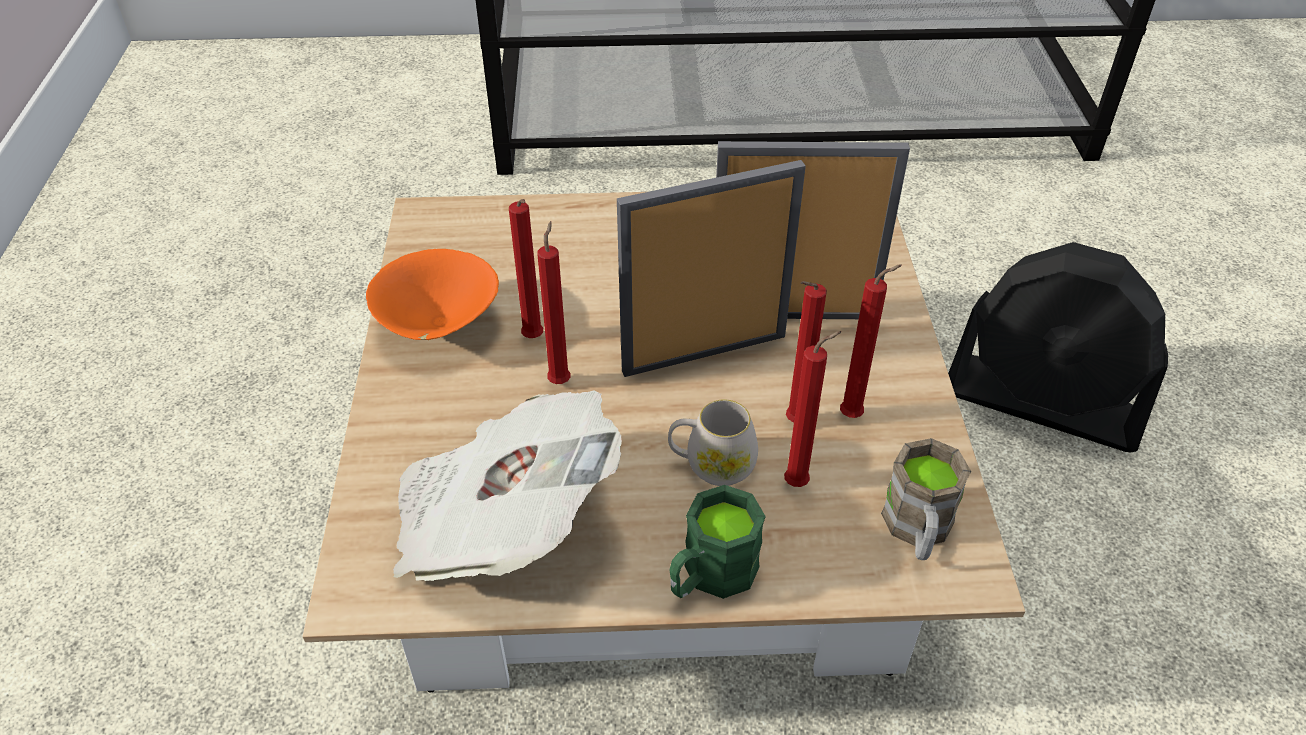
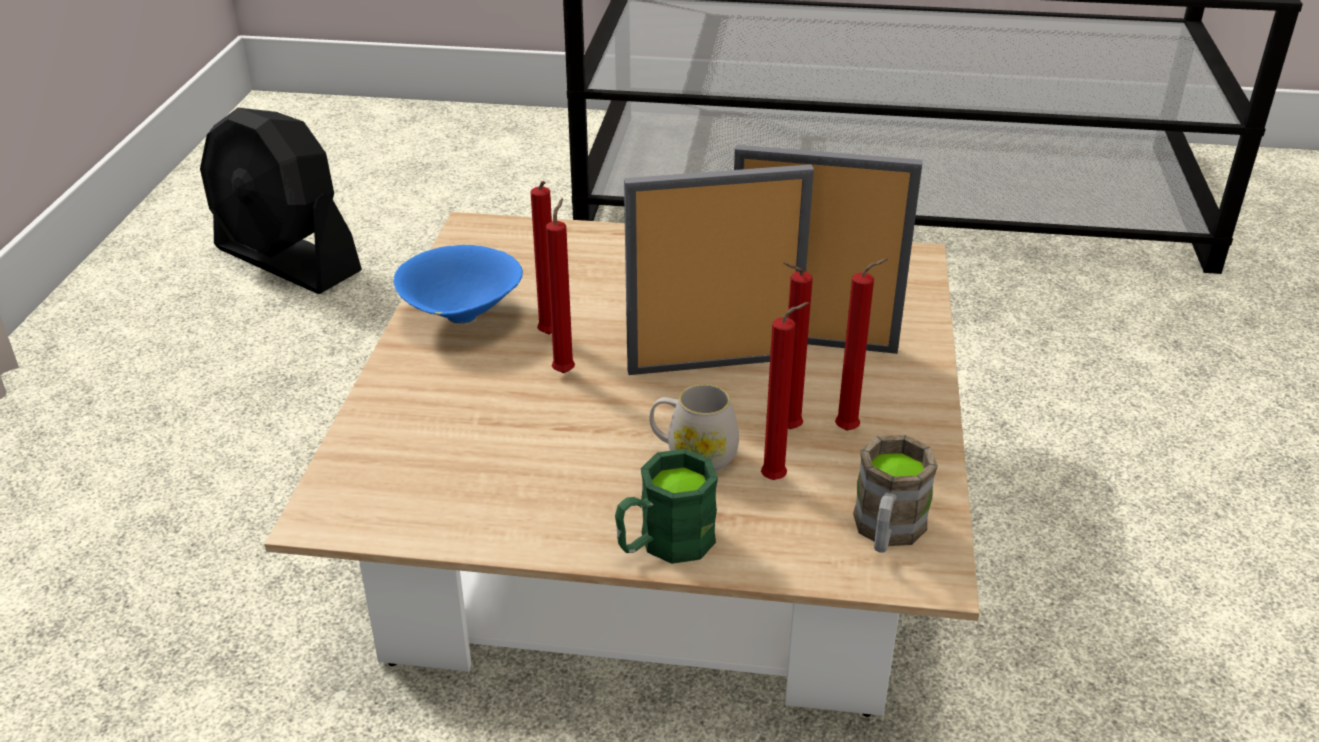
camera: 10 degrees right, 10 degrees down
orange bowl [366,249,499,340] -> blue bowl [394,245,523,324]
newspaper [393,391,622,581] -> none
black fan [948,242,1168,452] -> black fan moved to [200,108,362,294]

